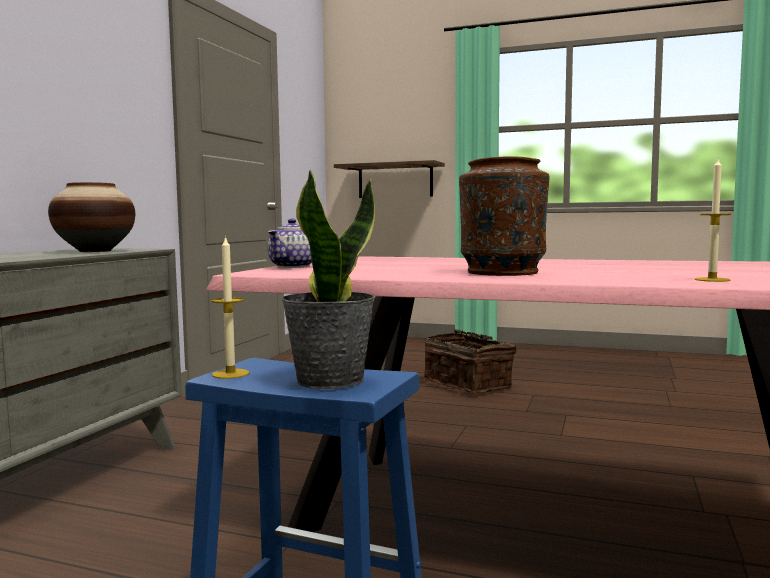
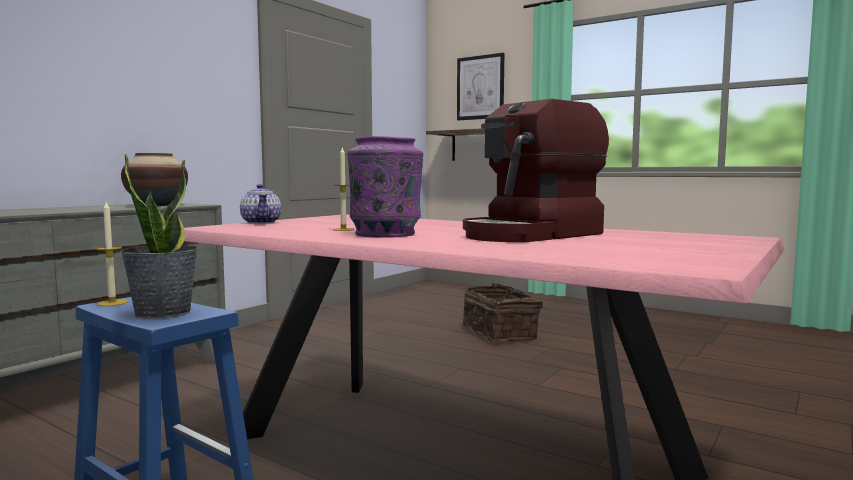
camera: 15 degrees right, 0 degrees up
teapot [268,219,312,268] -> teapot turned 60 degrees counterclockwise [240,184,281,224]
brown vase [459,156,550,276] -> purple vase [347,136,423,238]
candle [695,159,731,282] -> candle moved to [333,148,355,231]
none -> picture [457,53,504,120]
none -> coffee machine [463,99,609,242]

